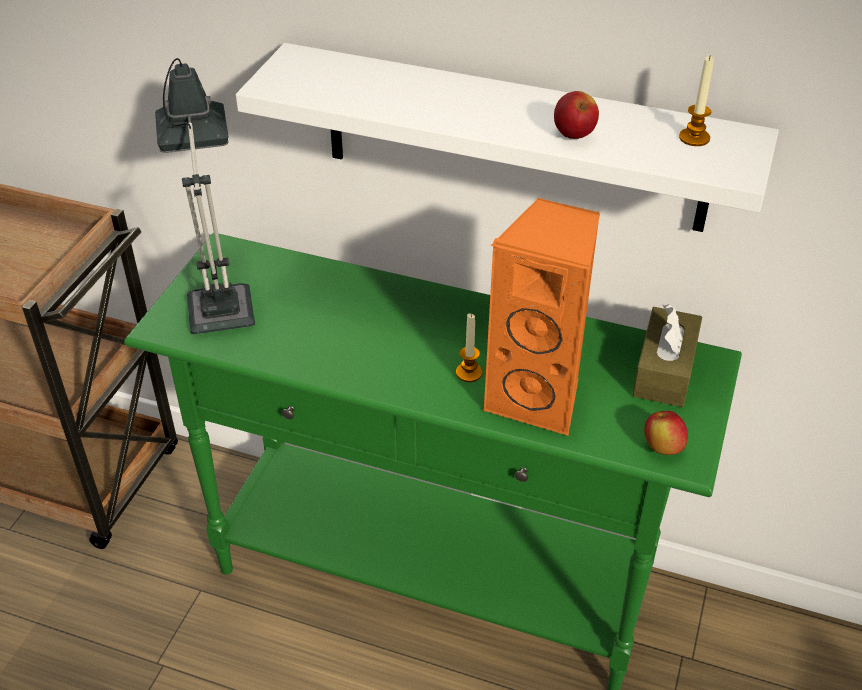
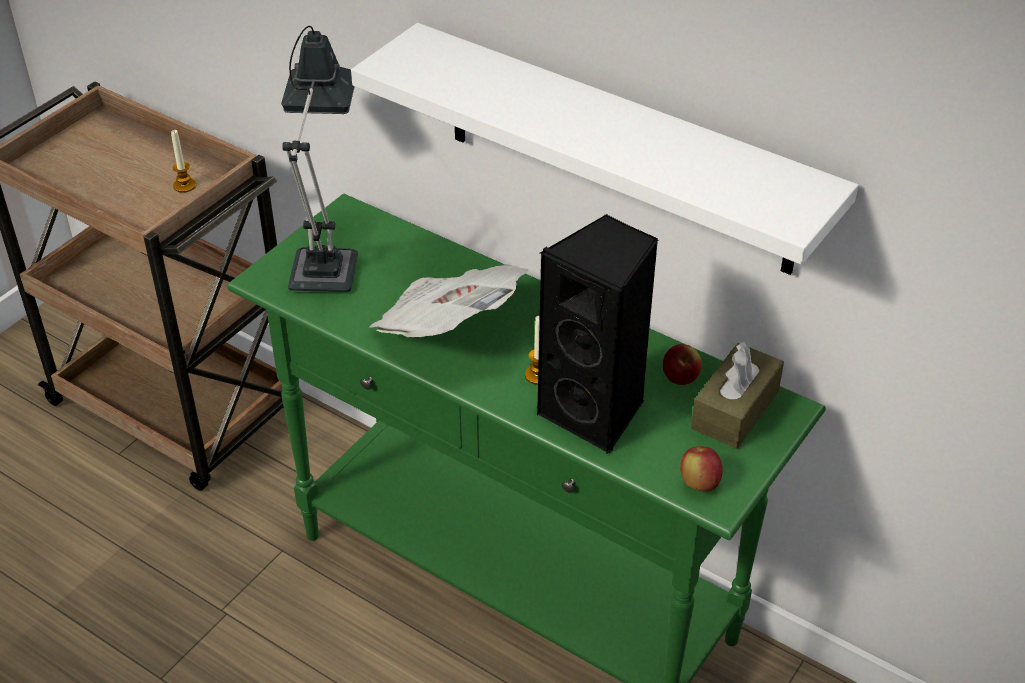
camera: 15 degrees right, 0 degrees up
orange speaker [483,197,600,436] -> black speaker [537,214,658,455]
apple [554,91,599,139] -> apple moved to [663,344,702,385]
candle [679,56,714,146] -> candle moved to [171,130,196,193]
none -> newspaper [369,264,528,337]

